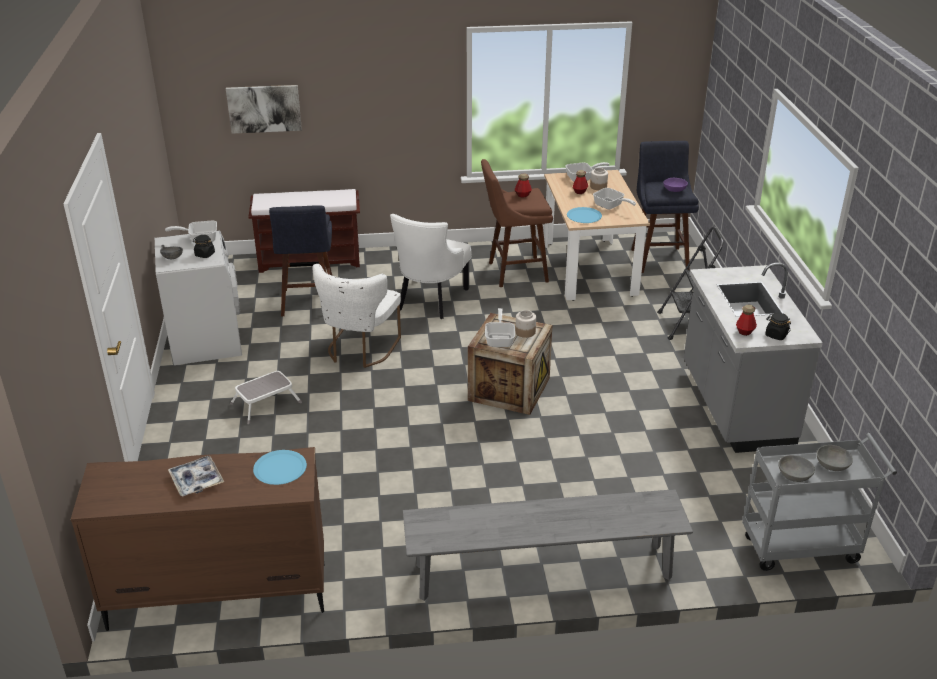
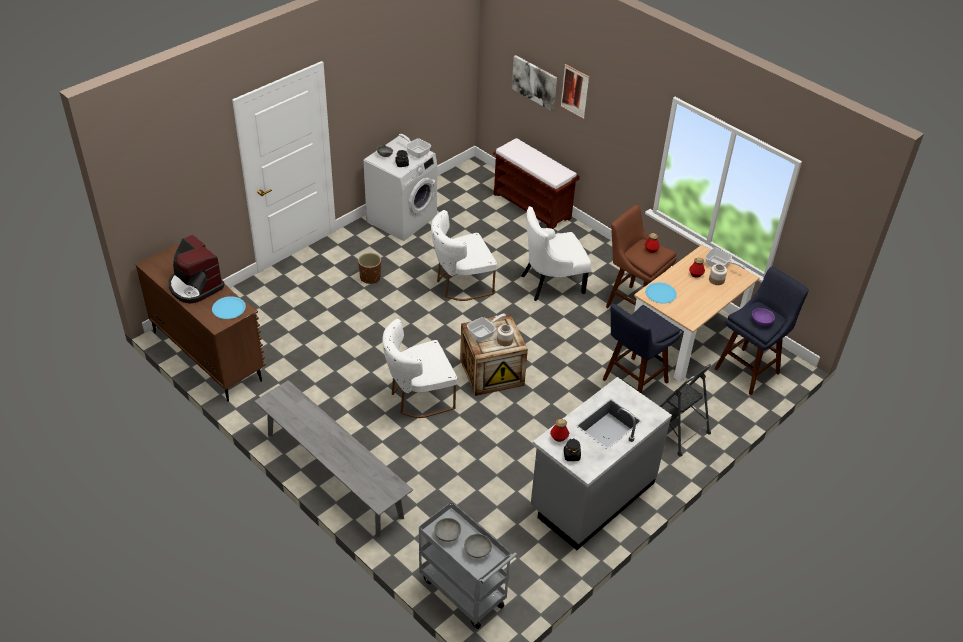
camera: 50 degrees right, 10 degrees up
tray [168,456,224,497] -> coffee machine [168,235,224,303]
grey step ladder [230,371,302,424] -> brown planter [358,253,381,284]
blue stool [269,205,332,316] -> blue stool moved to [603,304,680,394]
frying pan [593,188,636,210] -> none
none -> white chair [382,319,457,418]
none -> picture [561,64,589,119]

